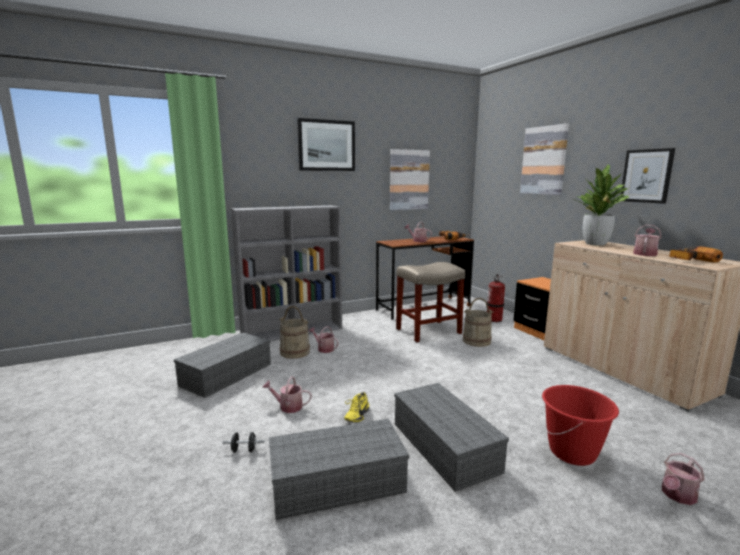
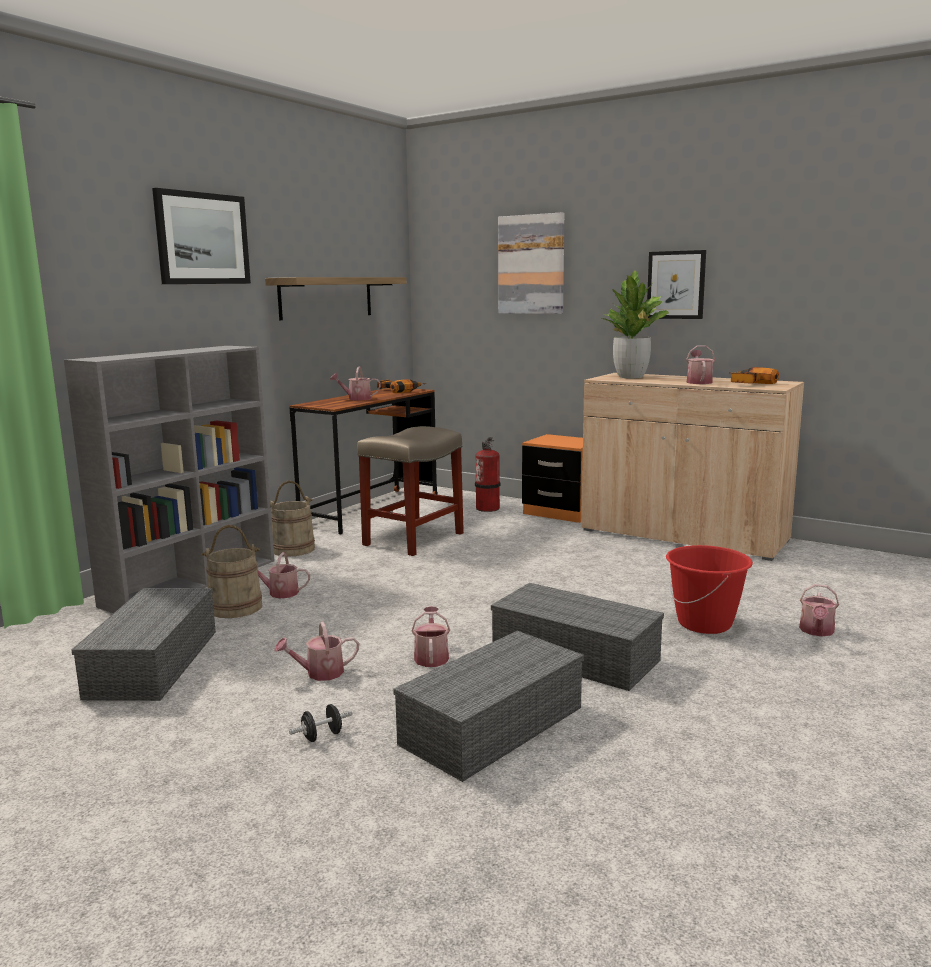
camera: 30 degrees left, 0 degrees up
yellow shoe [344,392,369,423] -> watering can [411,606,450,667]
picture [390,149,430,210] -> shelf [265,277,407,320]
beige bucket [463,298,494,347] -> beige bucket moved to [270,480,315,557]

